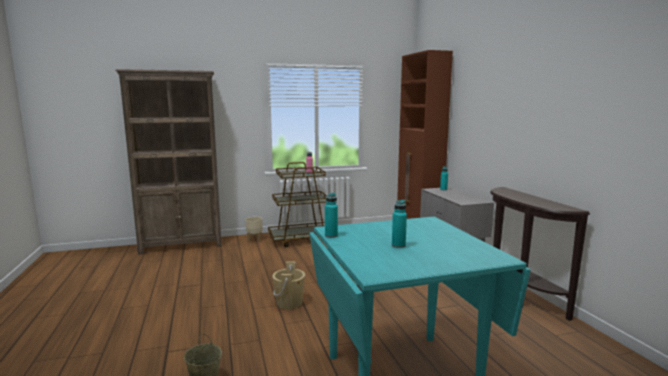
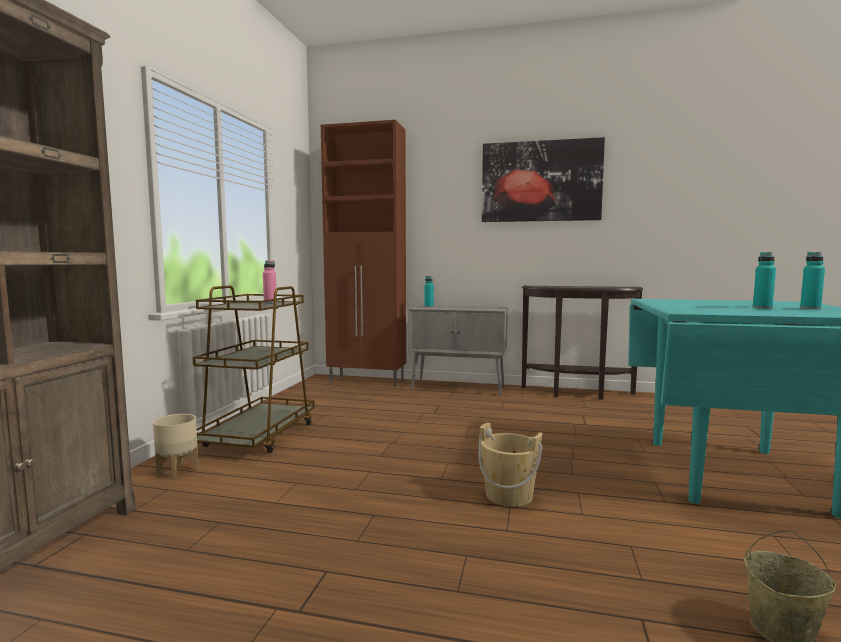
camera: 60 degrees left, 5 degrees down
turquoise bottle [325,193,338,238] -> turquoise bottle moved to [800,252,825,309]
none -> picture [482,137,605,222]

